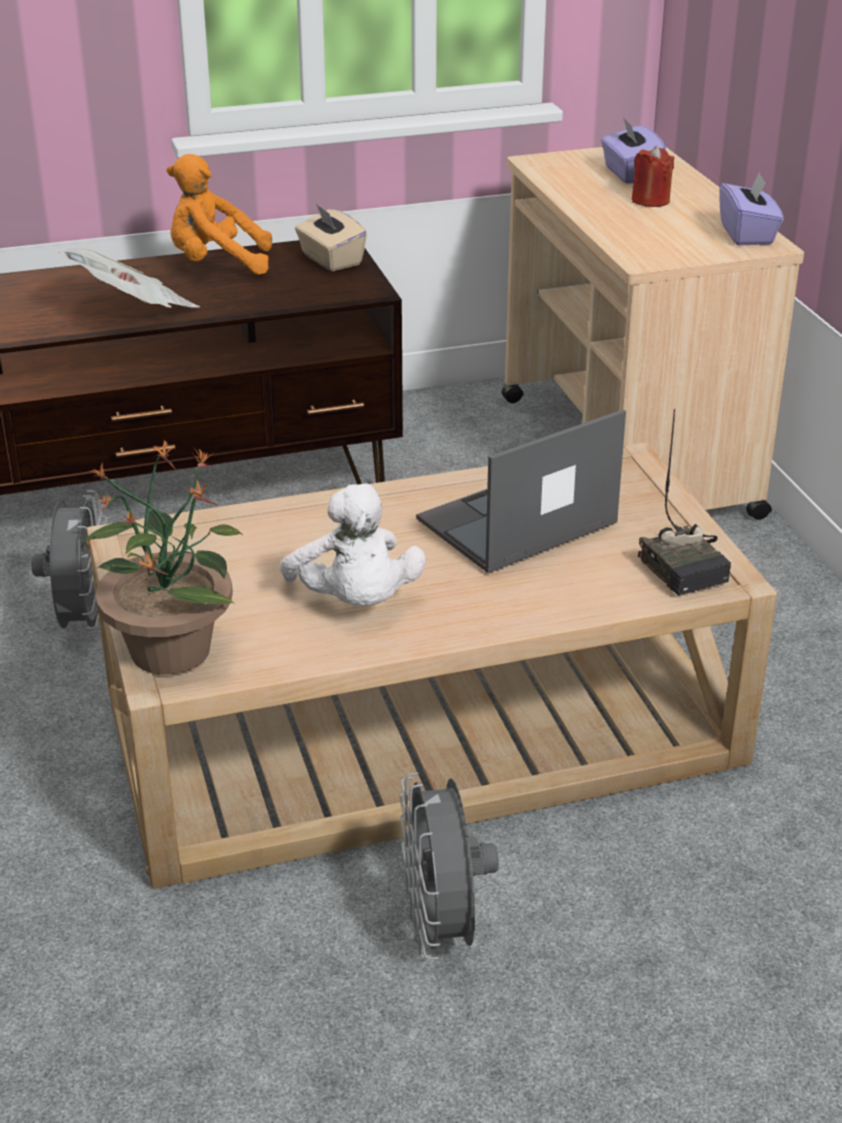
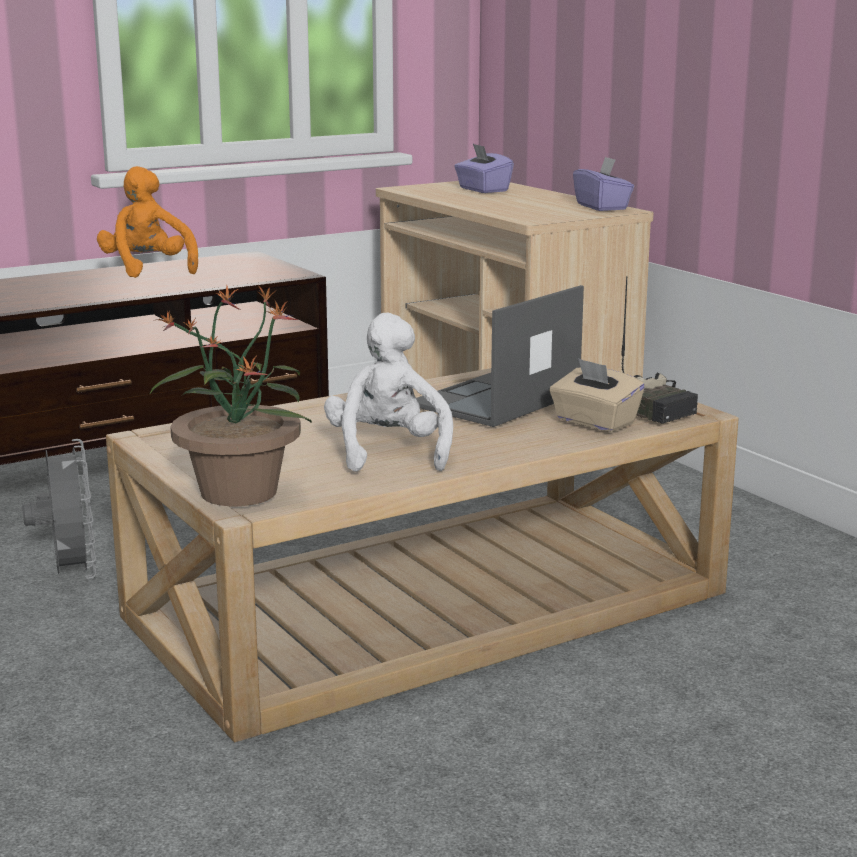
camera: 15 degrees left, 15 degrees down
newspaper [58,249,200,308] -> none
orange plush toy [167,154,272,275] -> orange plush toy turned 75 degrees clockwise [97,166,198,278]
white plush toy [279,483,426,606] -> white plush toy turned 150 degrees counterclockwise [324,313,453,472]
beige tissue box [295,204,367,271] -> beige tissue box moved to [549,358,645,432]
grey fan [400,772,499,960] -> none
red candle [632,146,674,207] -> none

